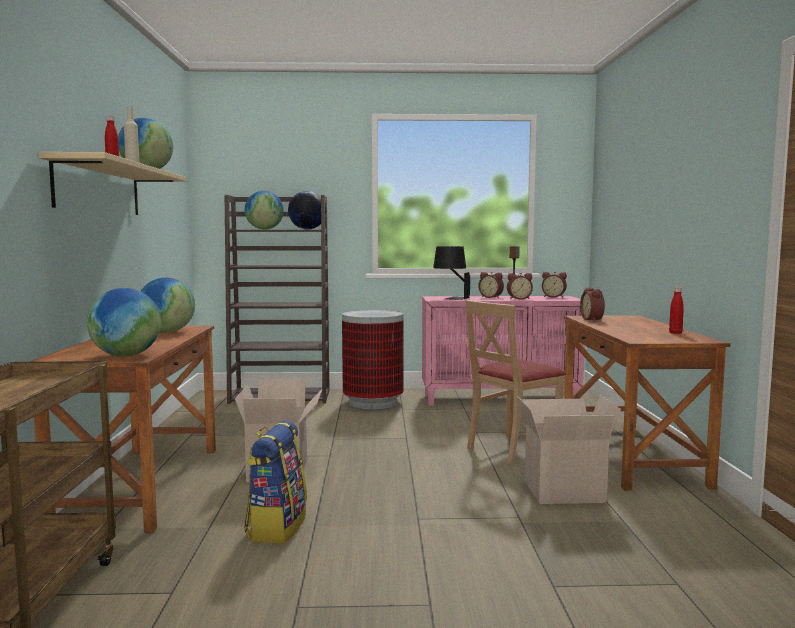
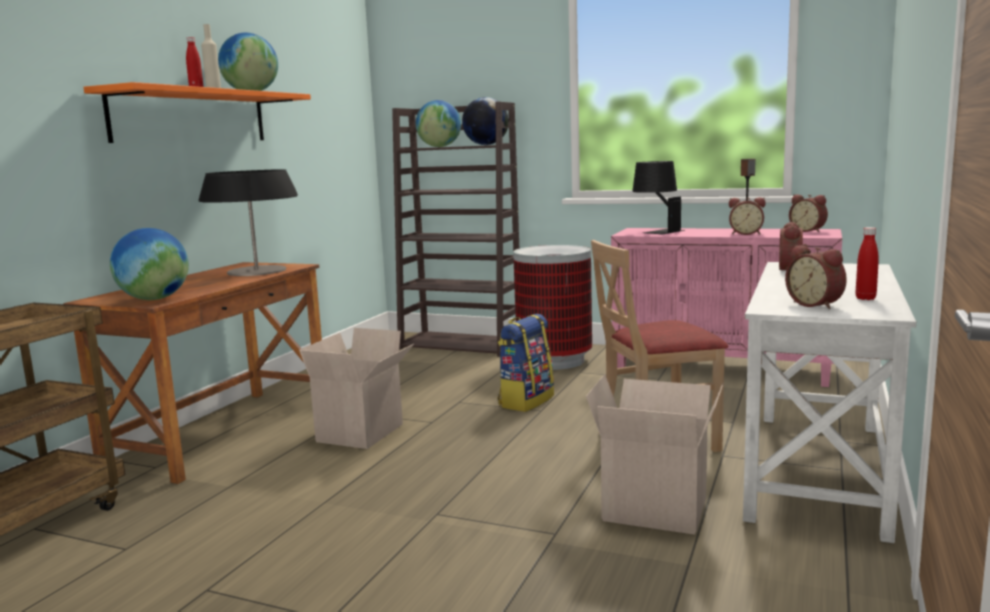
camera: 25 degrees right, 5 degrees up
beige shelf [38,152,187,215] -> orange shelf [84,82,311,143]
globe [141,277,195,332] -> table lamp [199,169,298,276]
backpack [244,420,307,544] -> backpack moved to [498,314,554,412]
alarm clock [478,272,504,298] -> alarm clock moved to [785,245,847,309]
brown desk [564,315,731,490] -> white desk [743,262,916,543]

